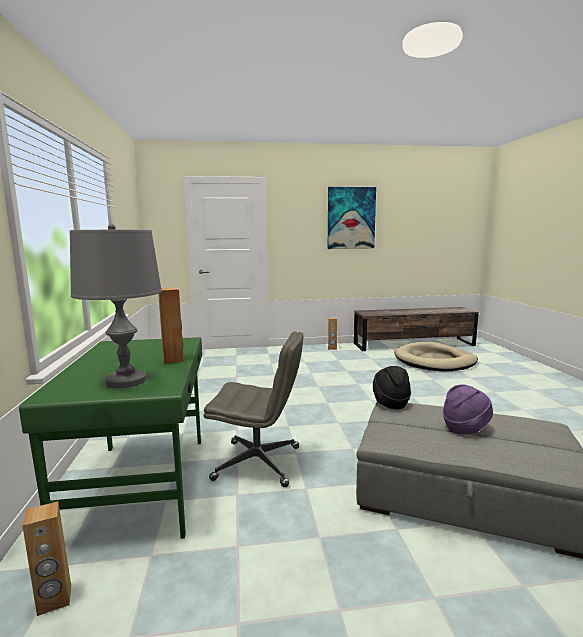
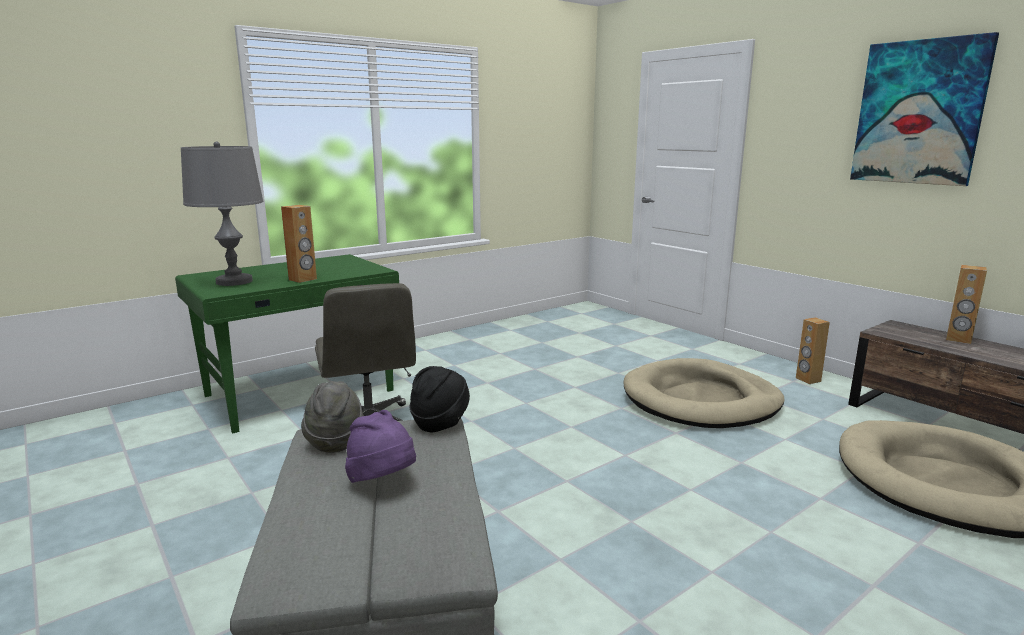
camera: 60 degrees right, 5 degrees up
brown speaker [22,501,71,616] -> brown speaker moved to [946,265,987,344]
none -> grey hat [301,381,364,453]
none -> beige dog bed [623,358,784,428]

